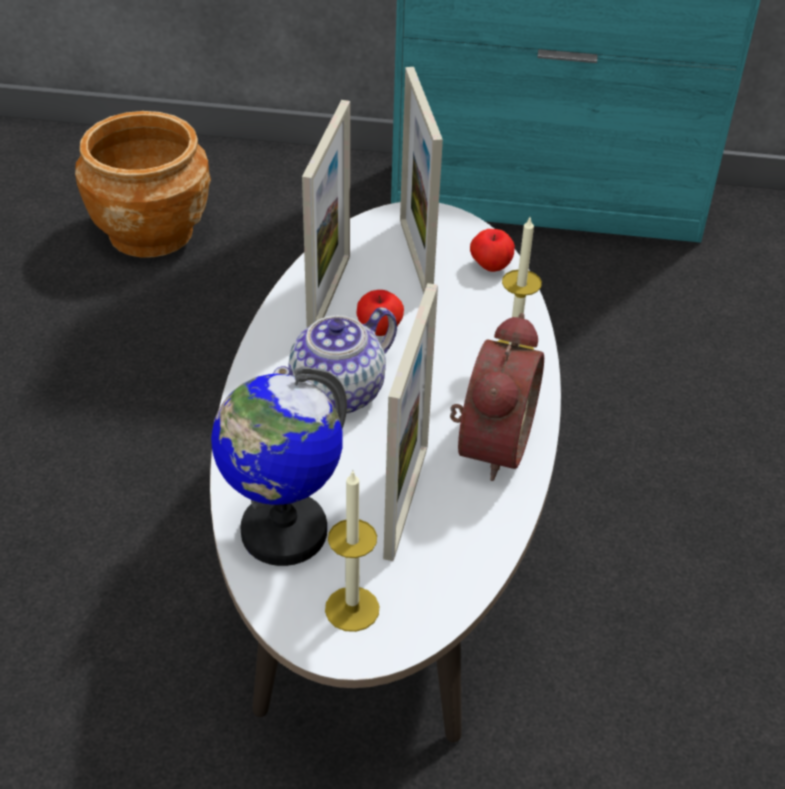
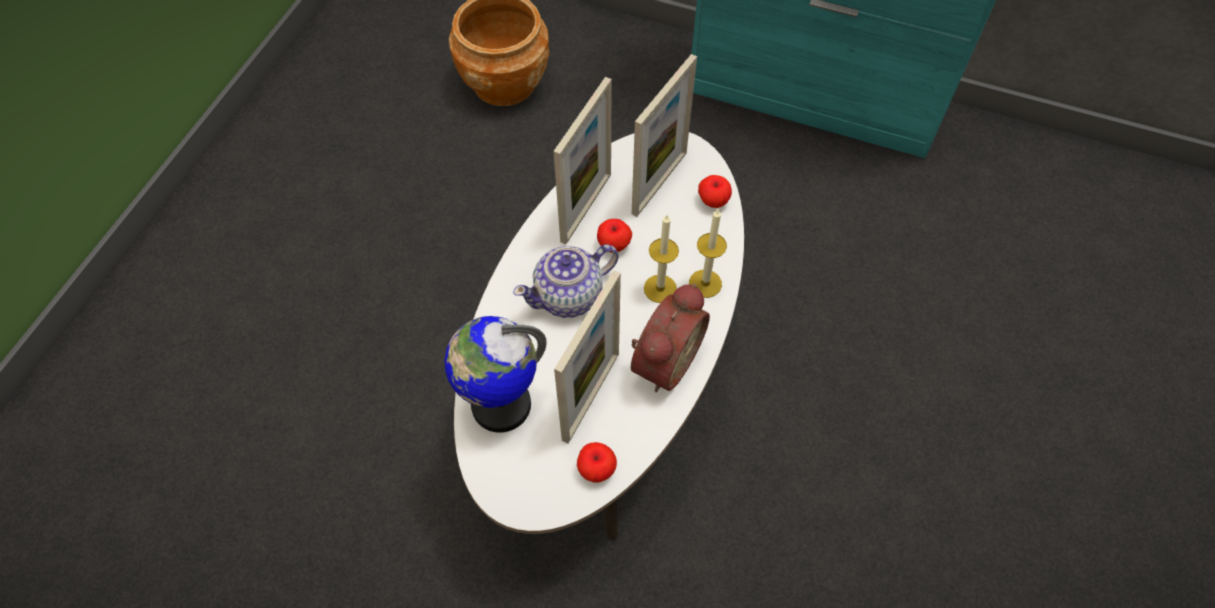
camera: 15 degrees right, 15 degrees up
candle [325,470,379,632] -> candle moved to [644,215,679,303]
picture frame [400,67,443,294] -> picture frame turned 150 degrees counterclockwise [632,54,697,217]
none -> apple [577,442,617,482]

